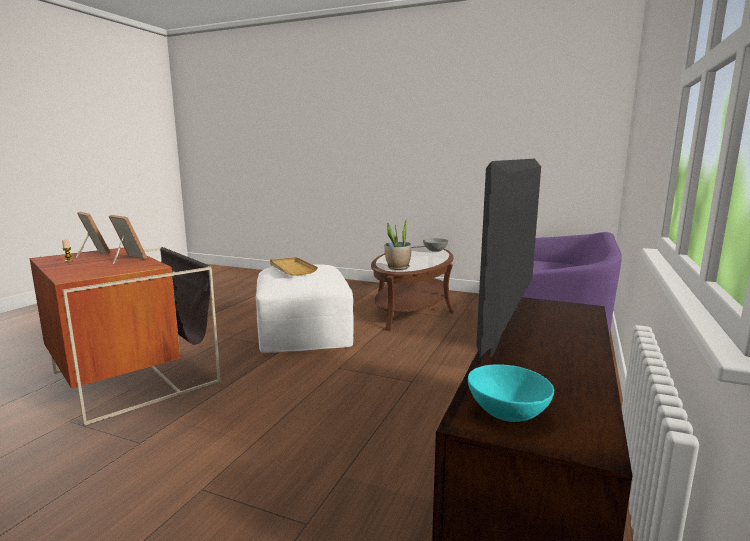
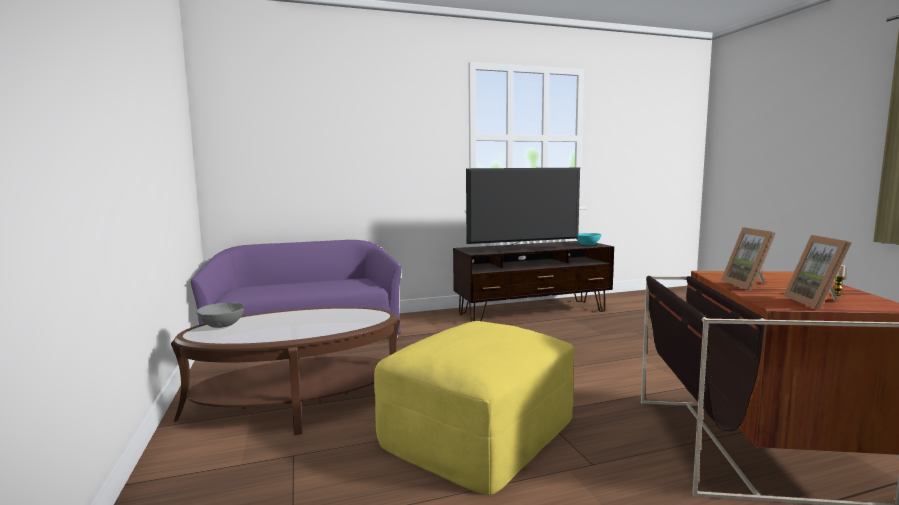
camera: 130 degrees left, 5 degrees down
white ottoman [256,265,354,353] -> yellow ottoman [374,321,574,495]
beige tray [270,257,318,276] -> none
potted plant [384,221,411,270] -> none

